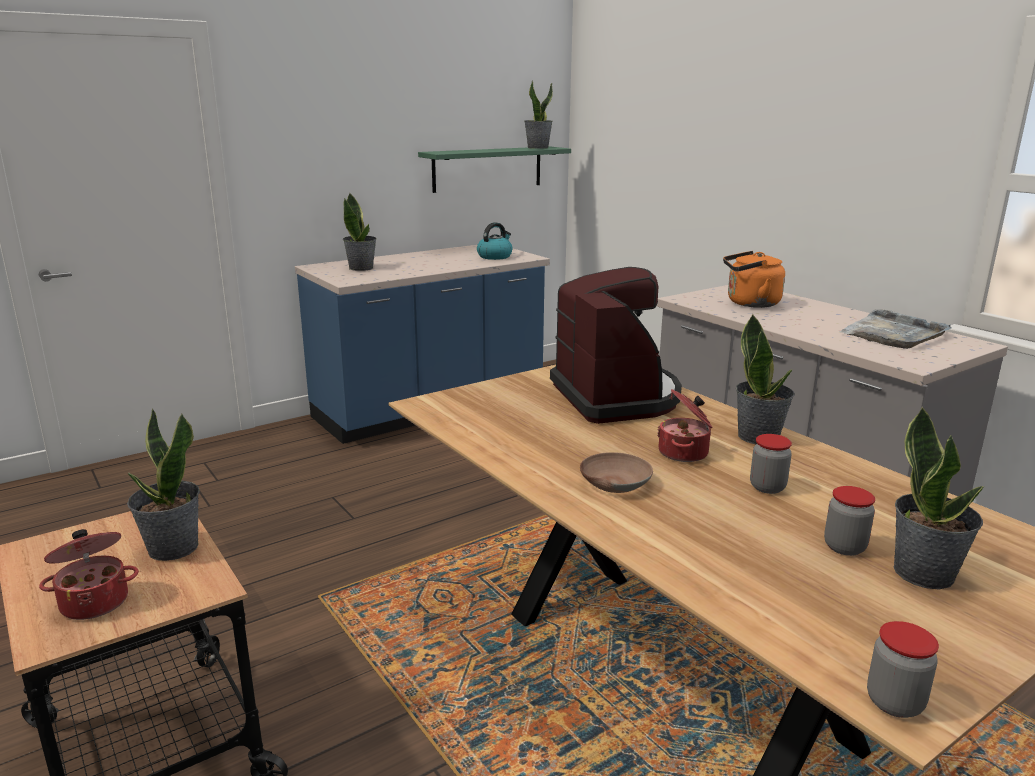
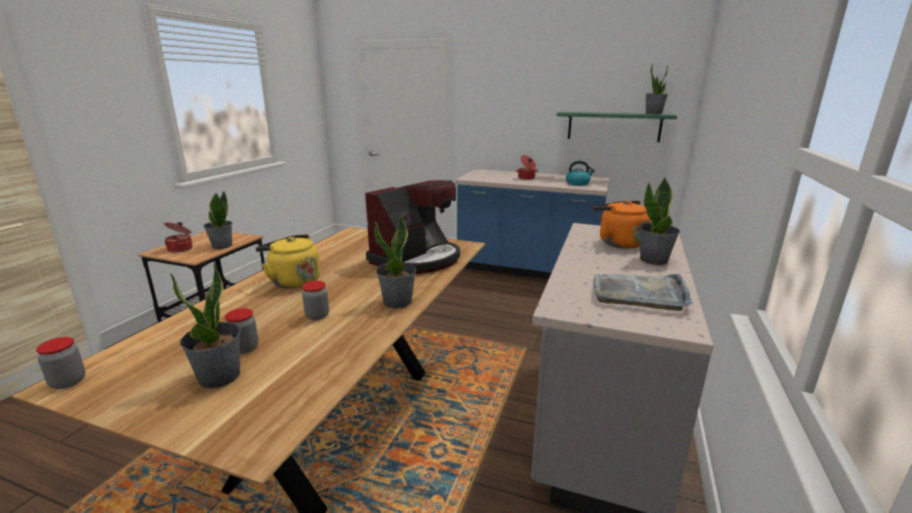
camera: 55 degrees right, 0 degrees up
potted plant [343,193,377,271] -> potted plant moved to [640,178,680,265]
brown bowl [580,452,653,493] -> yellow kettle [256,234,320,289]
cooking pot [657,389,713,462] -> cooking pot moved to [516,155,538,180]

